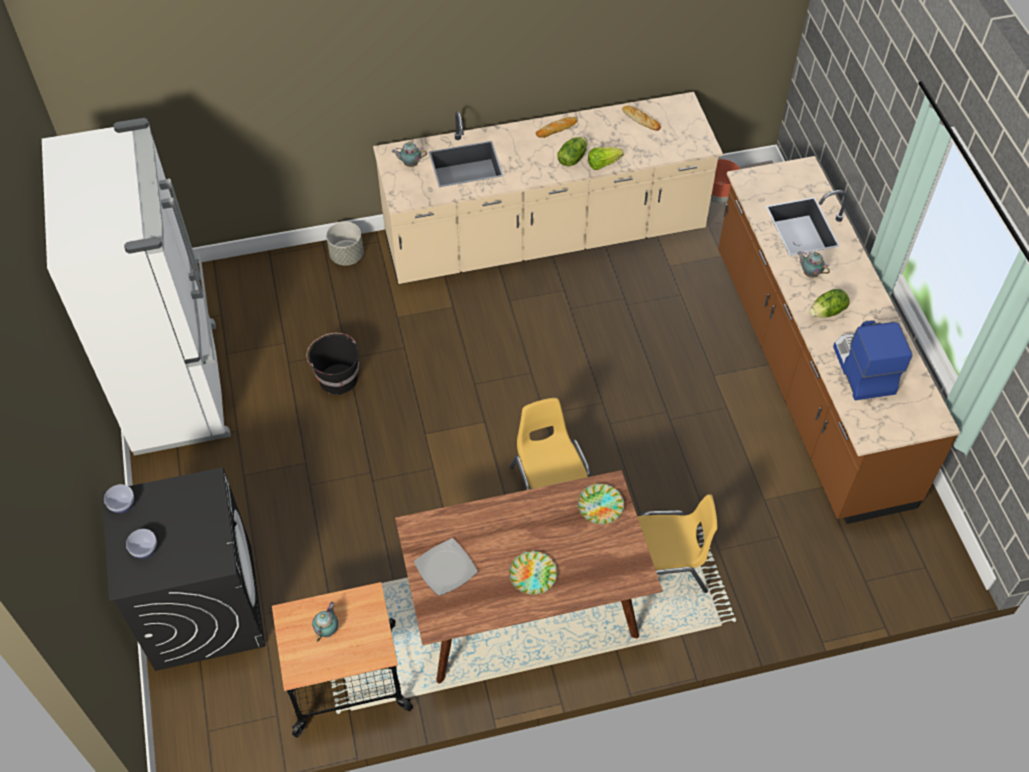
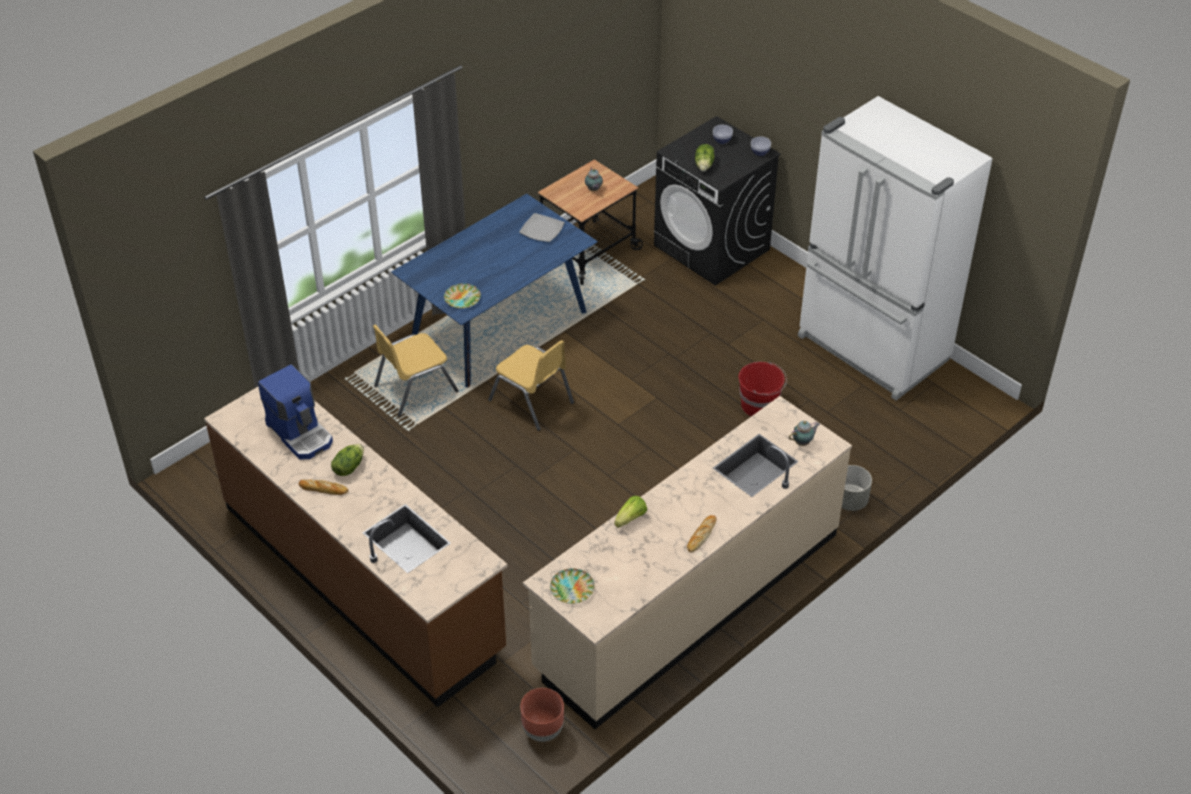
camera: 150 degrees right, 10 degrees down
black bucket [306,333,359,395] -> red bucket [738,362,787,416]
brown dining table [395,470,663,683] -> blue dining table [391,194,598,388]
plate [509,551,557,595] -> plate moved to [550,568,595,604]
lettuce [557,137,588,166] -> lettuce moved to [695,144,714,171]
bread [622,106,661,131] -> bread moved to [299,479,349,495]
teapot [797,252,830,278] -> none

